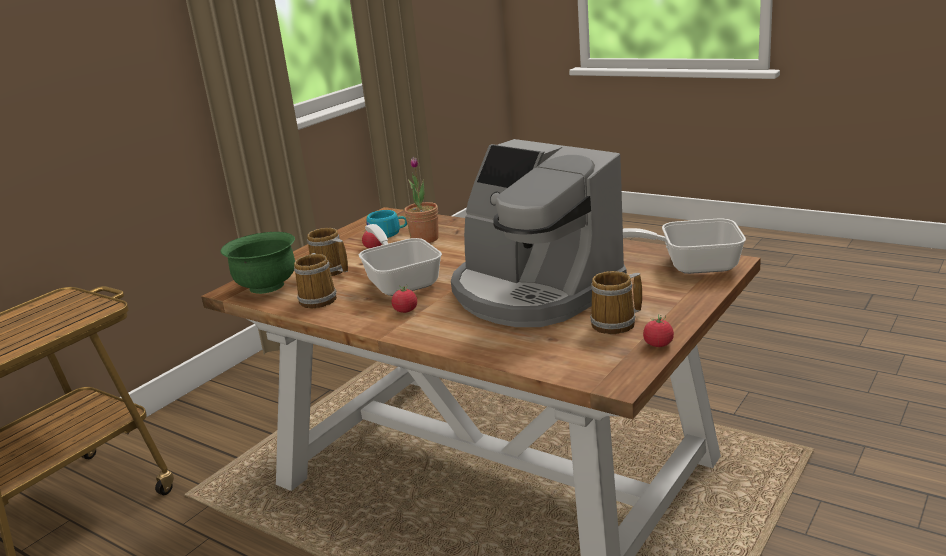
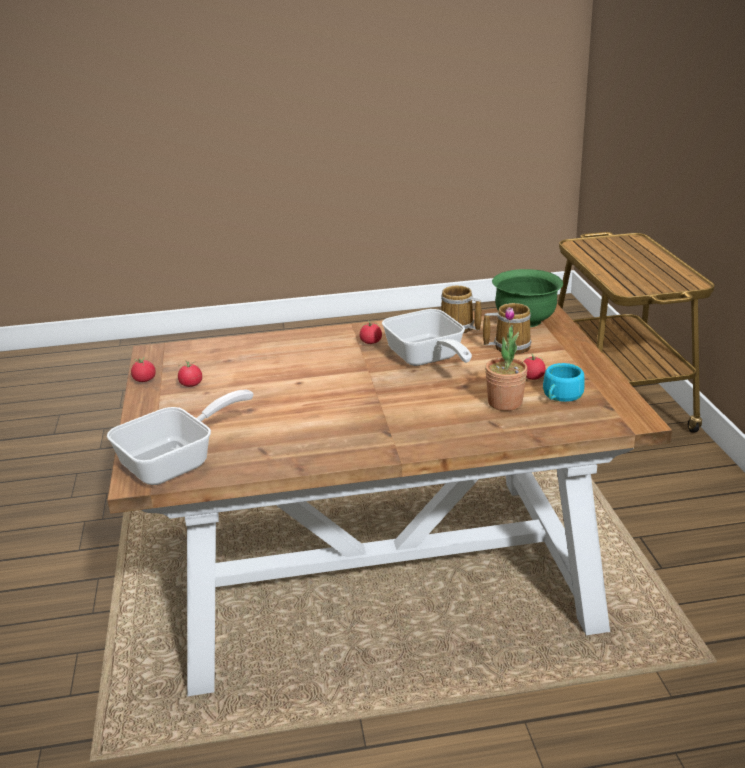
camera: 135 degrees right, 5 degrees up
frying pan [359,224,442,296] -> frying pan turned 45 degrees clockwise [382,309,472,366]
coffee machine [451,139,627,327] -> none
mug [590,271,642,334] -> tomato [178,361,202,387]

